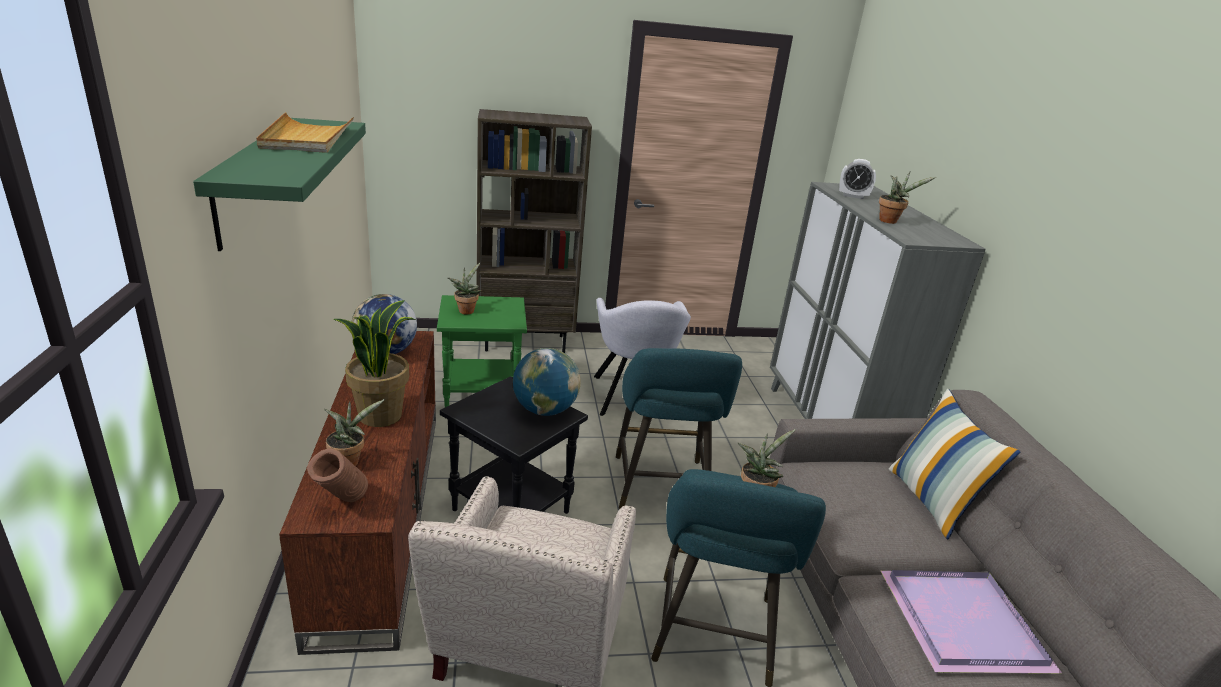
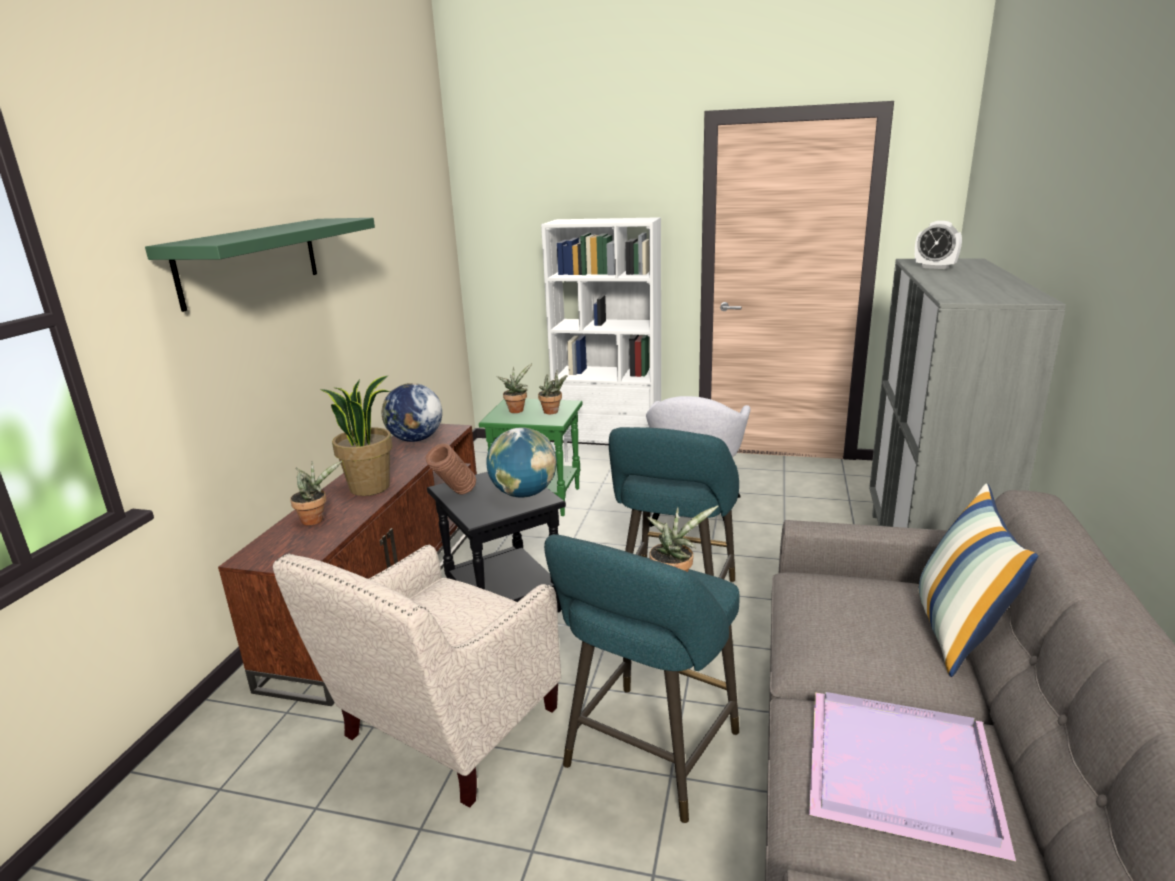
camera: 25 degrees right, 5 degrees down
beige tray [256,112,354,153] -> none
brown vase [307,449,368,502] -> brown vase moved to [426,443,476,495]
brown bookcase [476,109,592,353] -> white bookcase [541,217,661,462]
potted plant [879,171,936,224] -> potted plant moved to [538,370,568,414]

